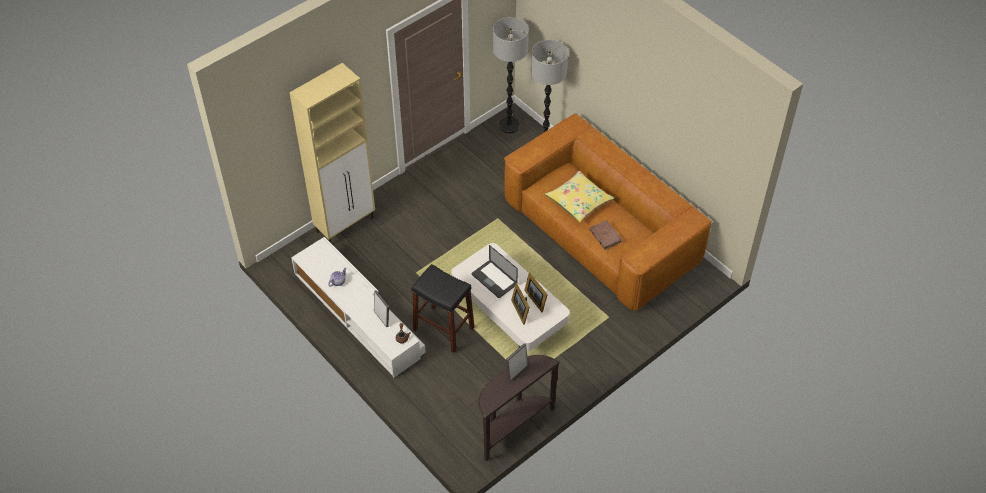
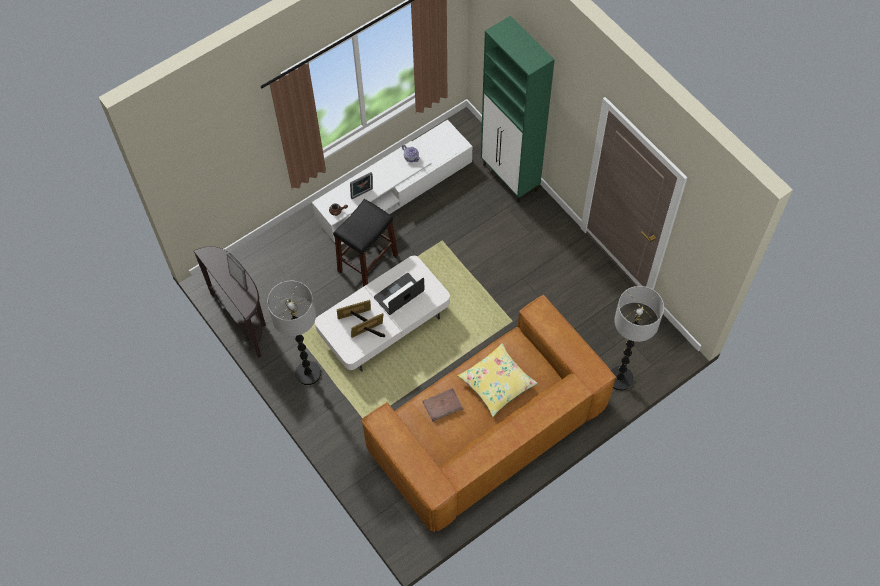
camera: 95 degrees right, 10 degrees up
beige cabinet [289,63,375,243] -> green cabinet [481,16,555,203]
floor lamp [493,17,529,134] -> floor lamp moved to [267,281,321,385]

